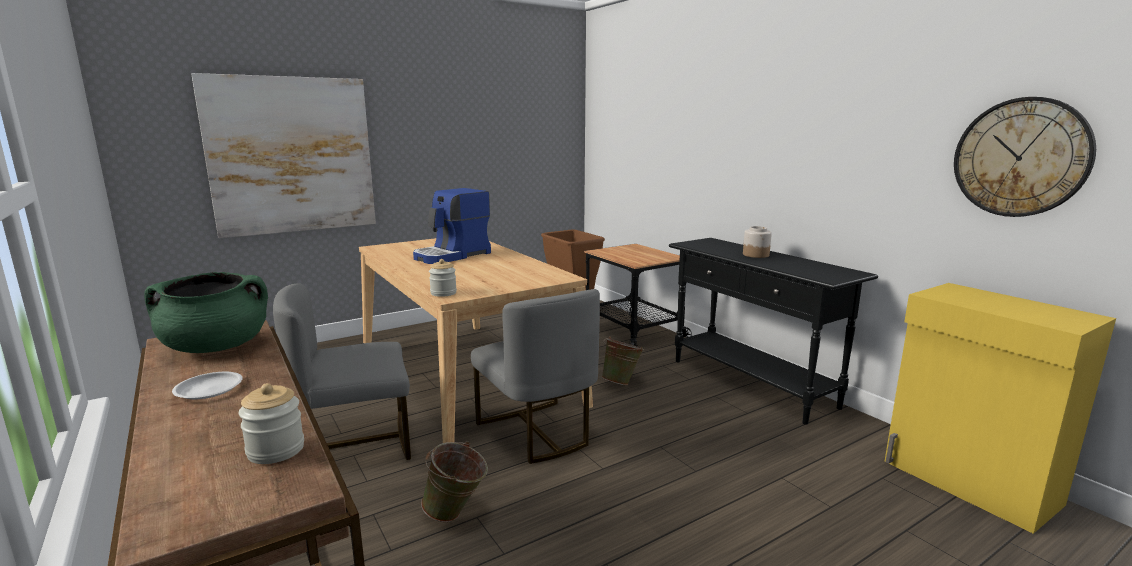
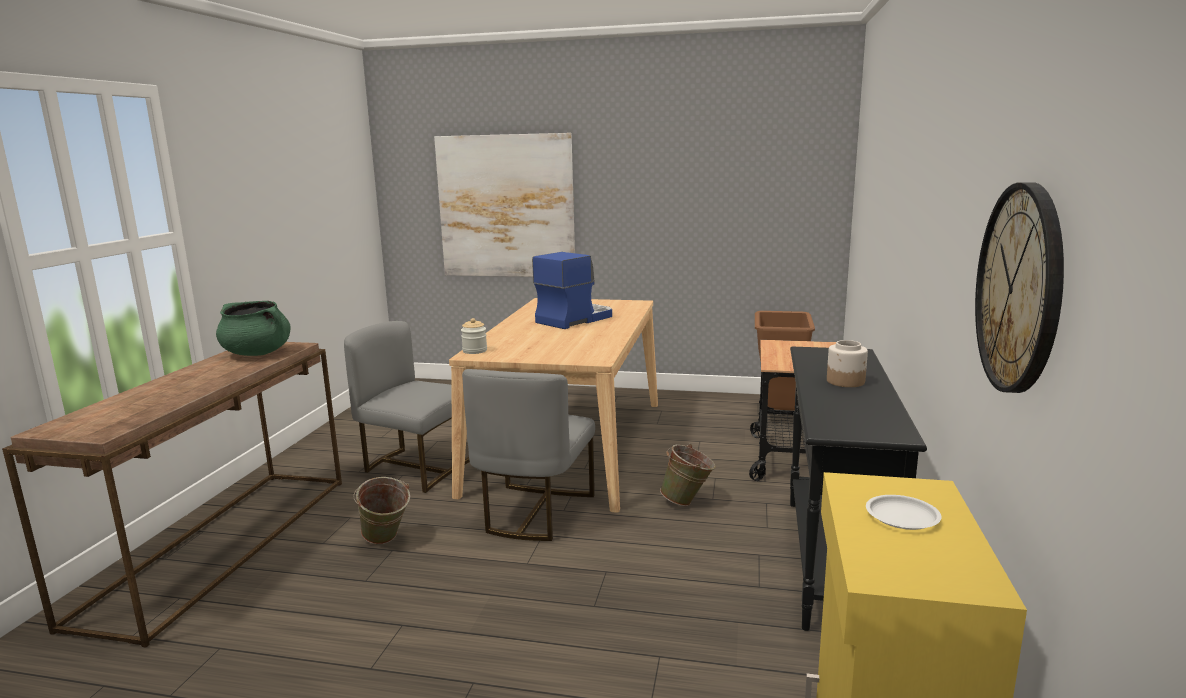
camera: 45 degrees right, 0 degrees up
white plate [172,372,242,399] -> white plate moved to [866,495,942,530]
jar [238,383,304,464] -> none
coffee machine [413,188,491,264] -> coffee machine turned 135 degrees clockwise [532,252,612,329]

